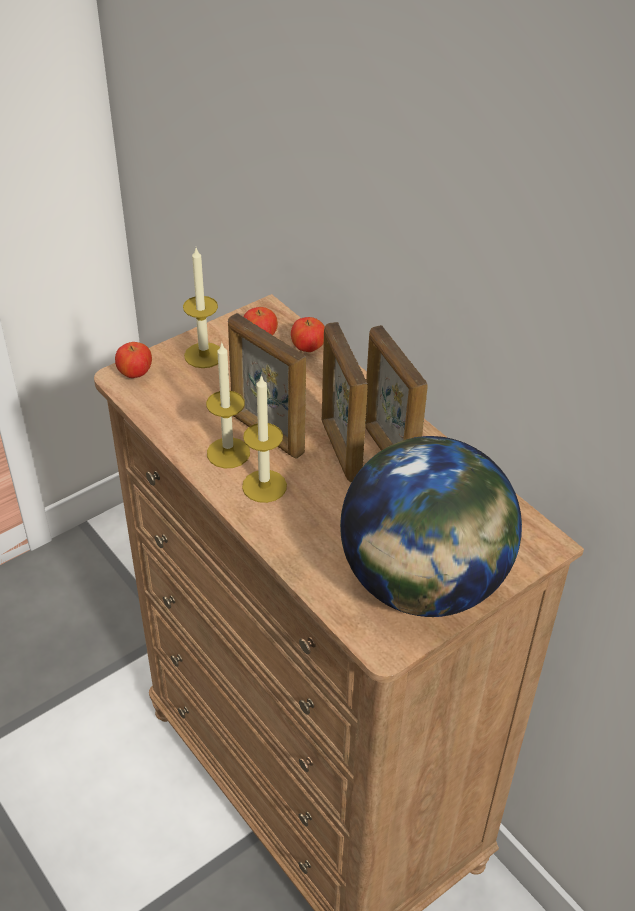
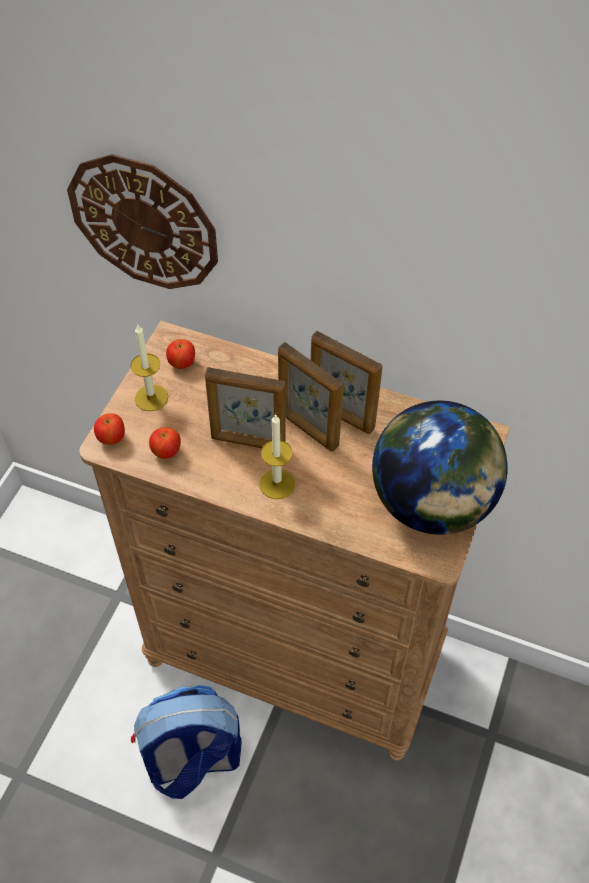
camera: 30 degrees left, 10 degrees up
candle [206,343,250,468] -> none
apple [291,317,325,352] -> apple moved to [149,427,181,459]
none -> wall clock [67,154,218,289]
none -> backpack [131,685,242,799]

